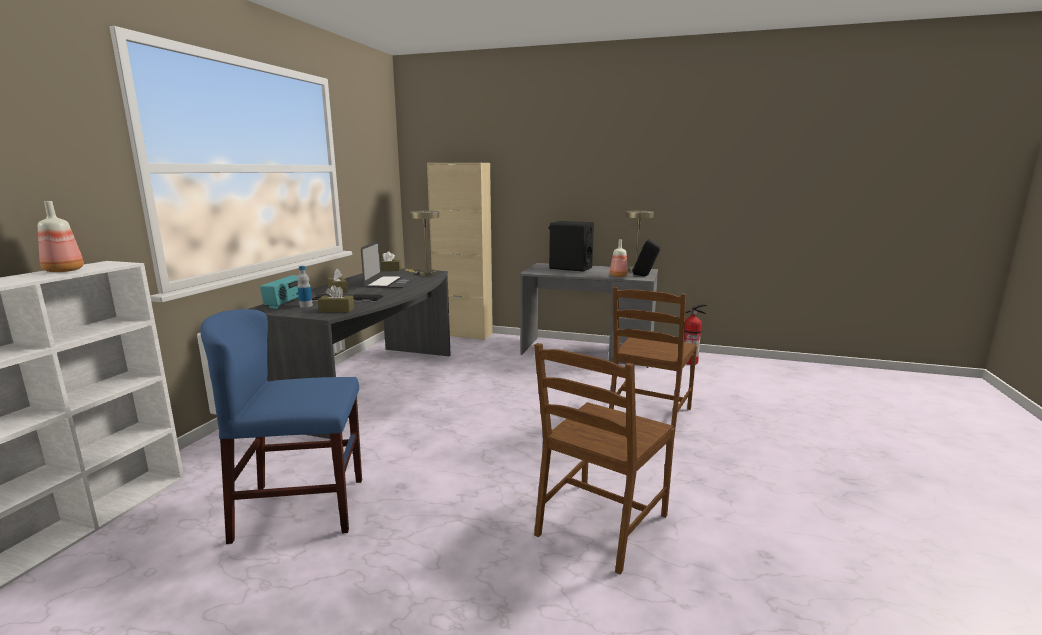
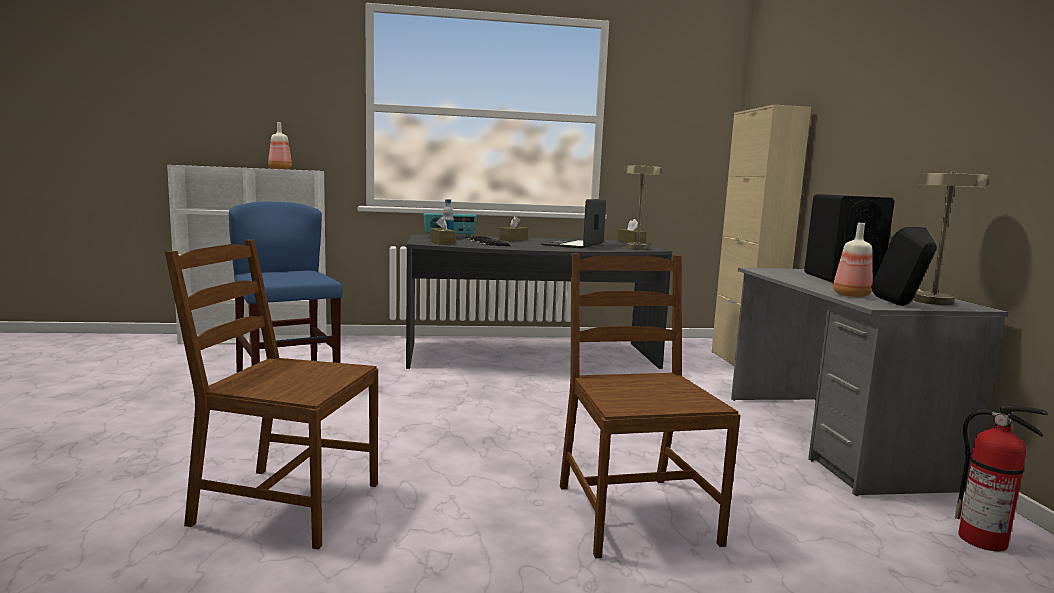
camera: 65 degrees right, 5 degrees down
laptop [361,241,416,288] -> laptop turned 135 degrees clockwise [541,199,606,248]
brown chair [609,287,697,437] -> brown chair turned 75 degrees clockwise [560,253,740,559]

